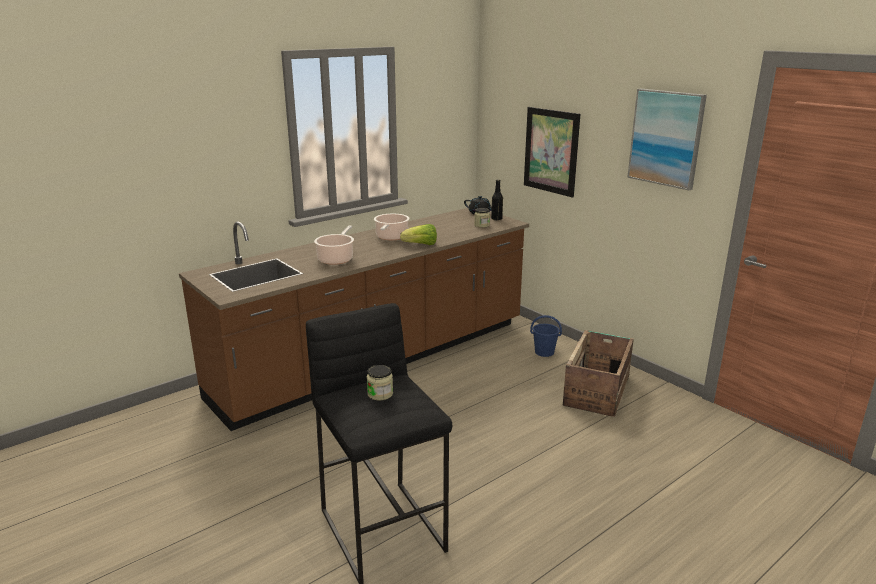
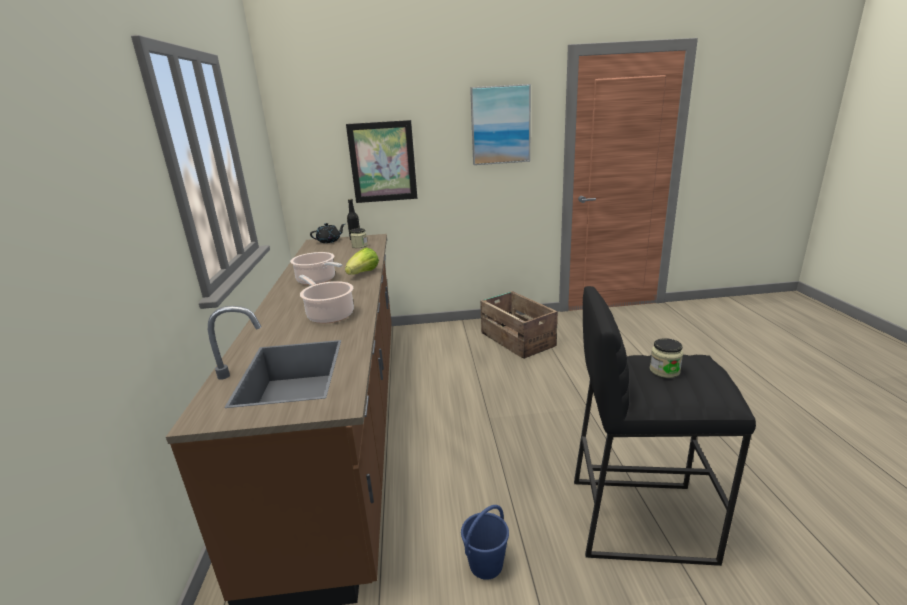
camera: 55 degrees left, 0 degrees up
blue bucket [530,315,562,357] -> blue bucket moved to [461,505,509,580]

